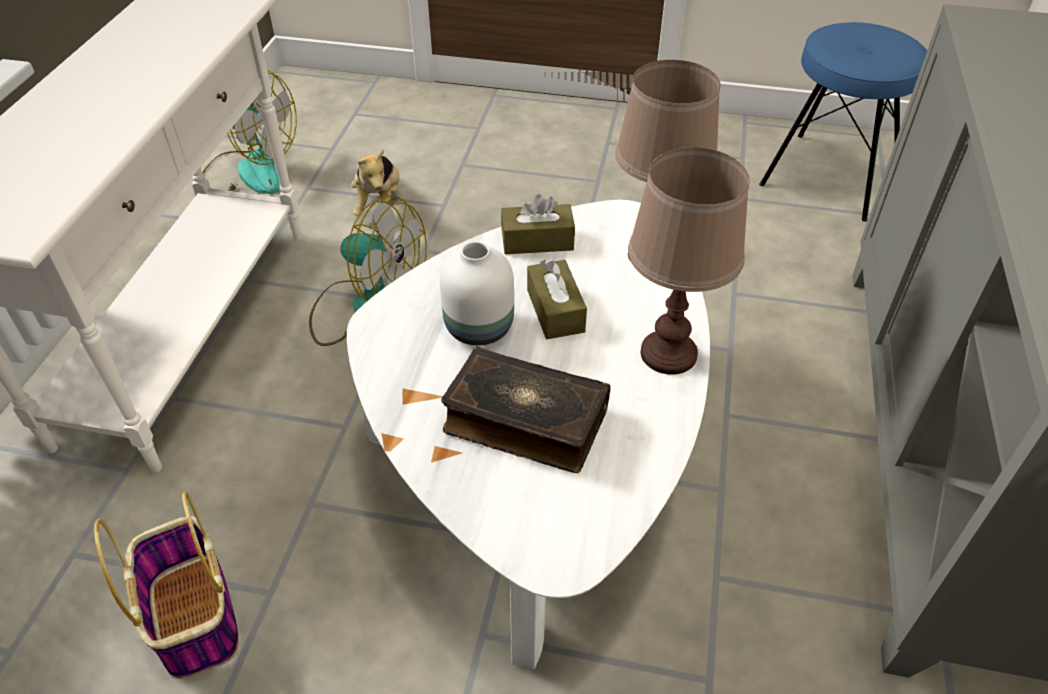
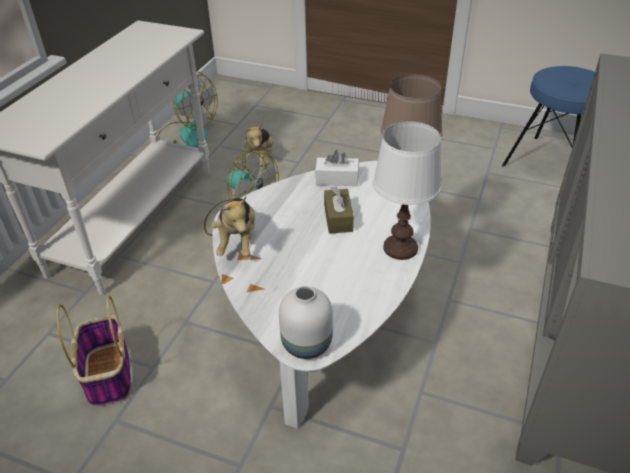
camera: 10 degrees right, 5 degrees down
white vase [440,242,514,345] -> white vase moved to [279,286,333,359]
book [441,346,611,473] -> none
brown tissue box [501,194,575,254] -> white tissue box [315,150,359,186]
brown table lamp [628,147,750,375] -> white table lamp [373,121,442,260]
none -> plush toy [211,196,255,257]

